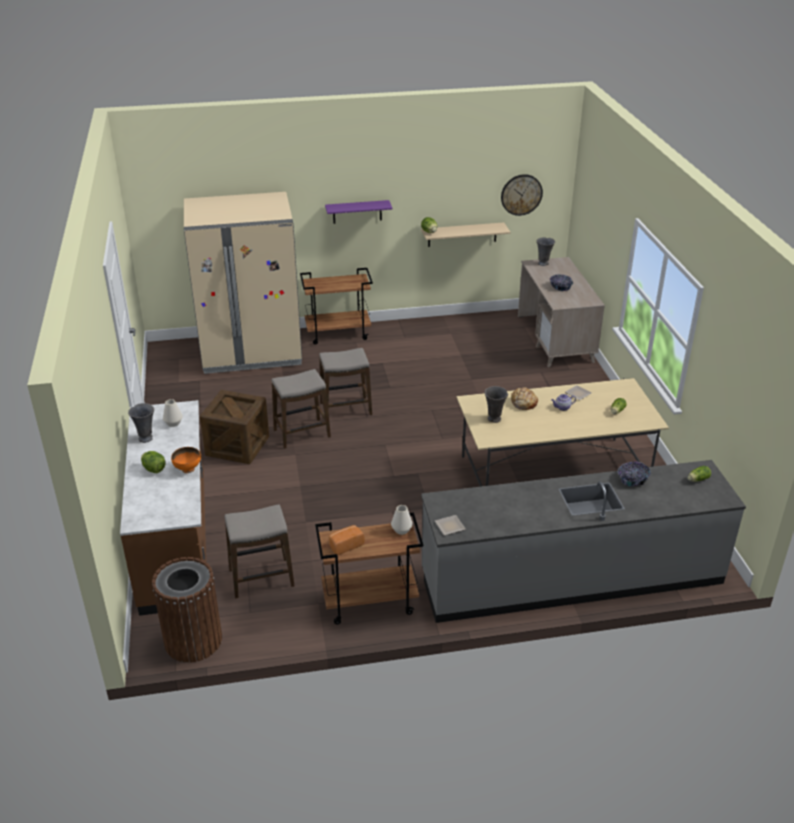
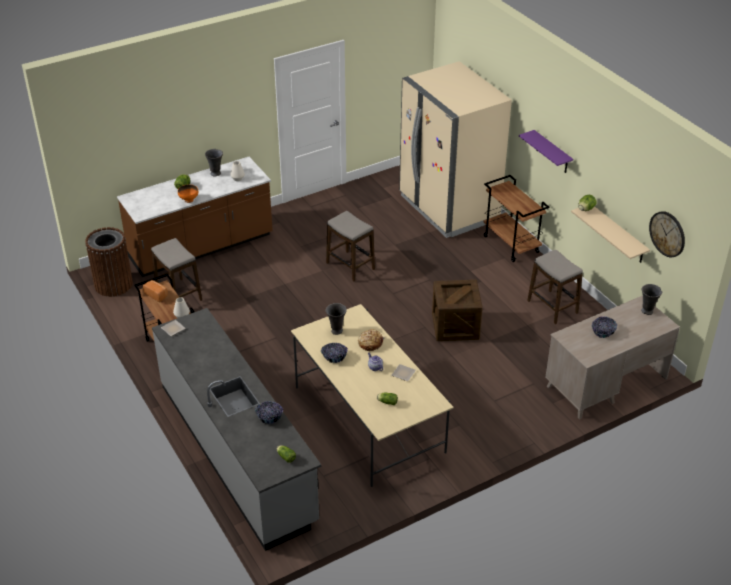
camera: 70 degrees right, 5 degrees up
crate [200,390,269,464] -> crate moved to [432,280,483,341]
stool [319,348,372,415] -> stool moved to [527,250,583,324]
none -> bowl [321,343,348,363]

